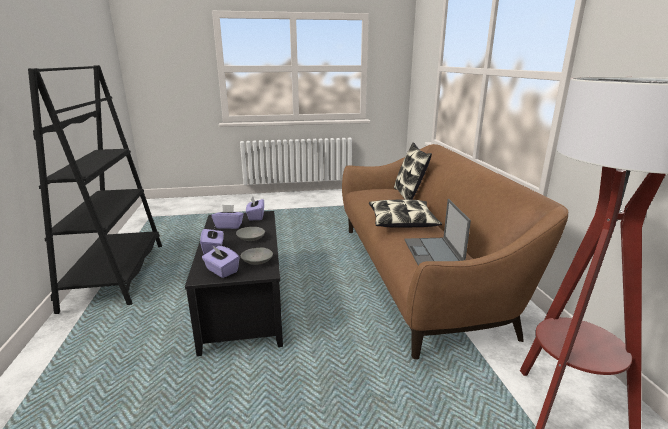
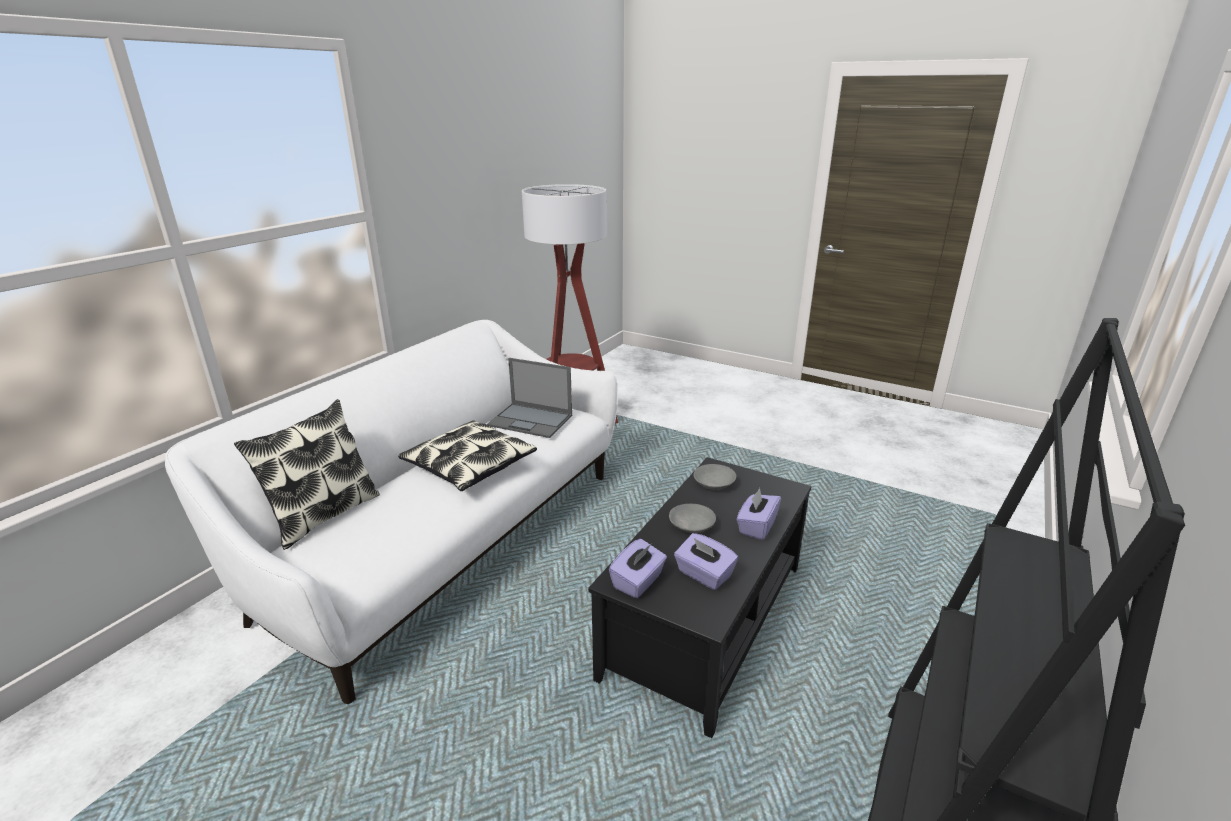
camera: 140 degrees left, 5 degrees up
purple tissue box [202,245,240,278] -> none
brown sofa [342,144,568,359] -> white sofa [165,320,617,704]
laptop [404,199,471,265] -> laptop turned 75 degrees clockwise [487,358,572,438]

